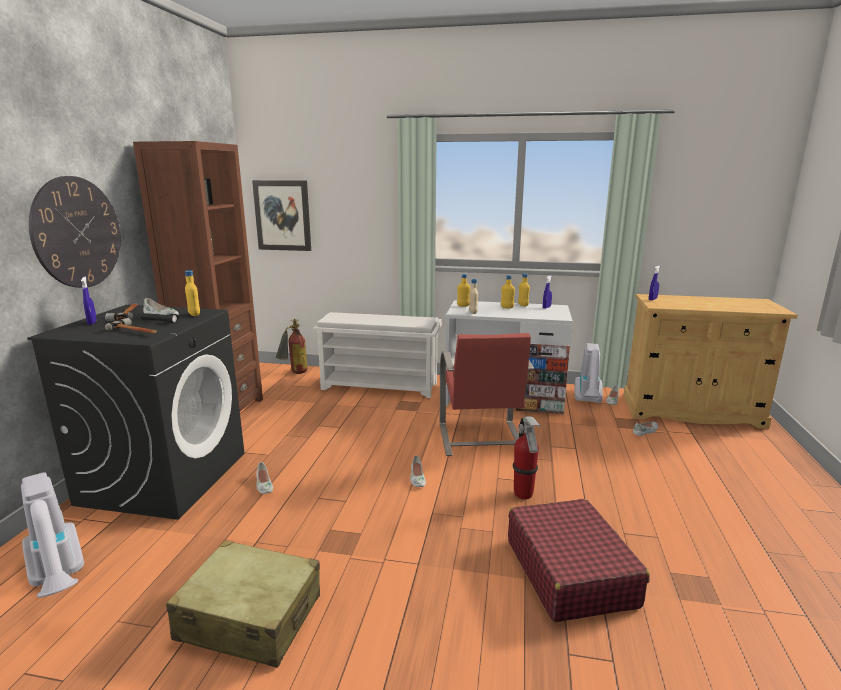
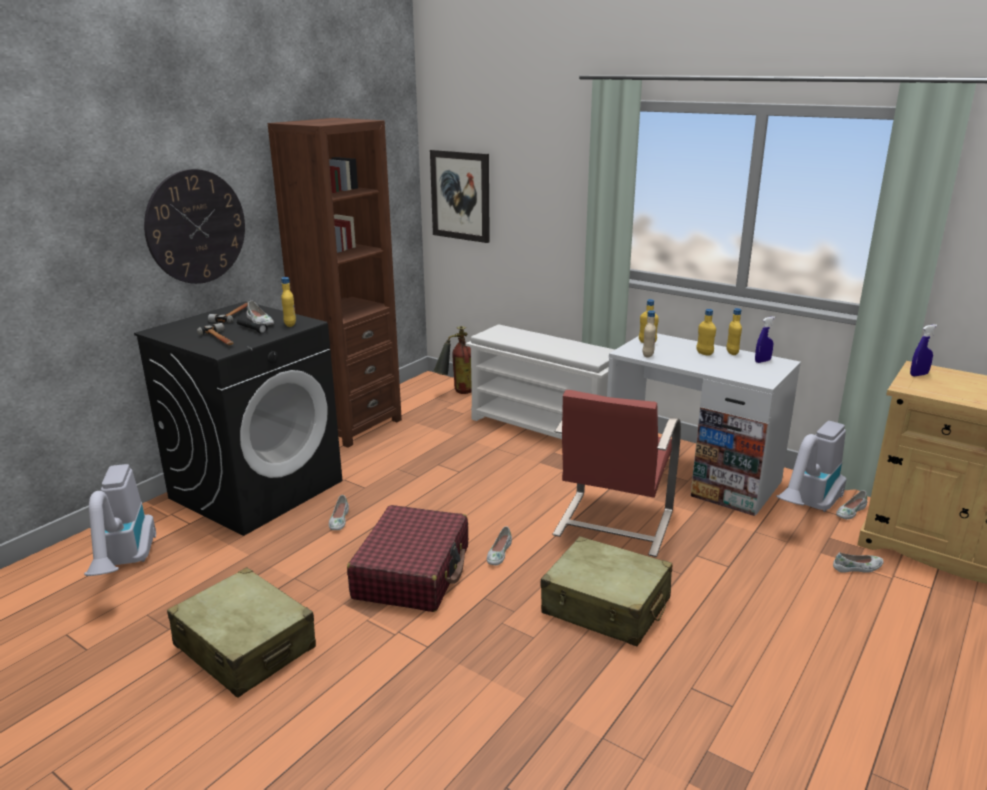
camera: 25 degrees right, 5 degrees up
blue spray bottle [81,276,97,325] -> none
red suitcase [508,499,650,622] -> red suitcase moved to [347,505,468,612]
fire extinguisher [513,416,541,499] -> beige suitcase [541,536,672,646]

